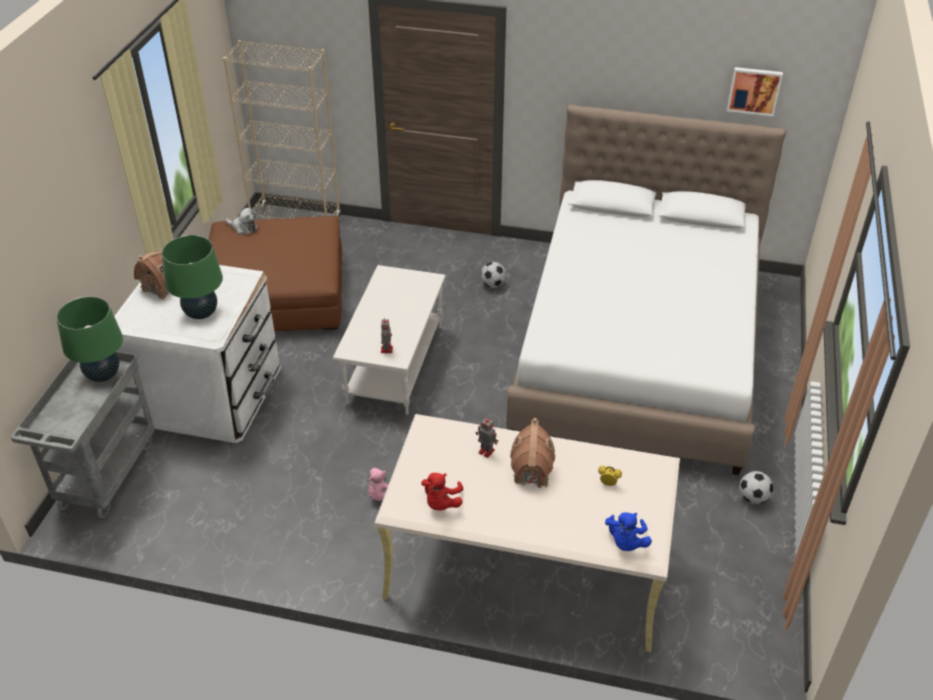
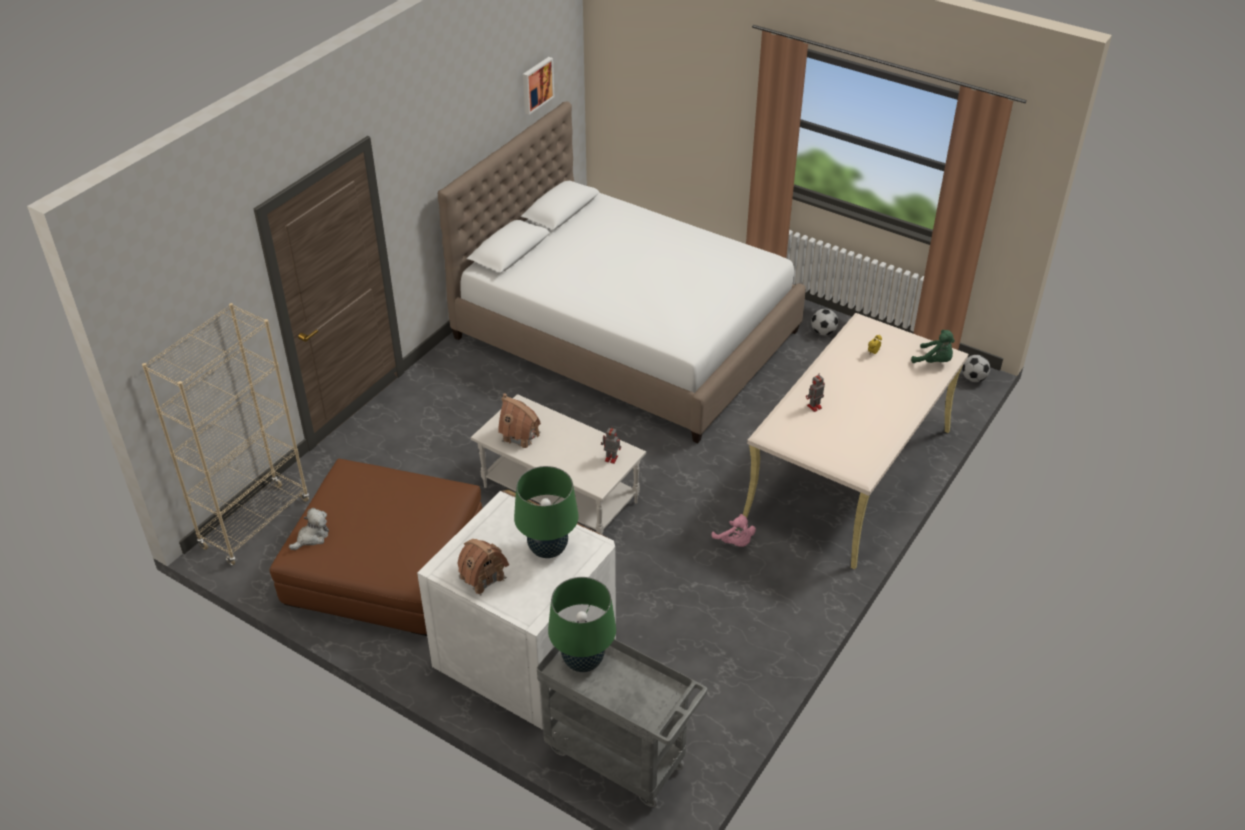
camera: 70 degrees left, 0 degrees up
red plush toy [421,473,463,510] -> none
football [481,262,506,288] -> football moved to [962,355,990,382]
toy house [510,418,555,488] -> toy house moved to [498,393,541,448]
blue plush toy [605,512,652,551] -> green plush toy [911,330,955,363]

